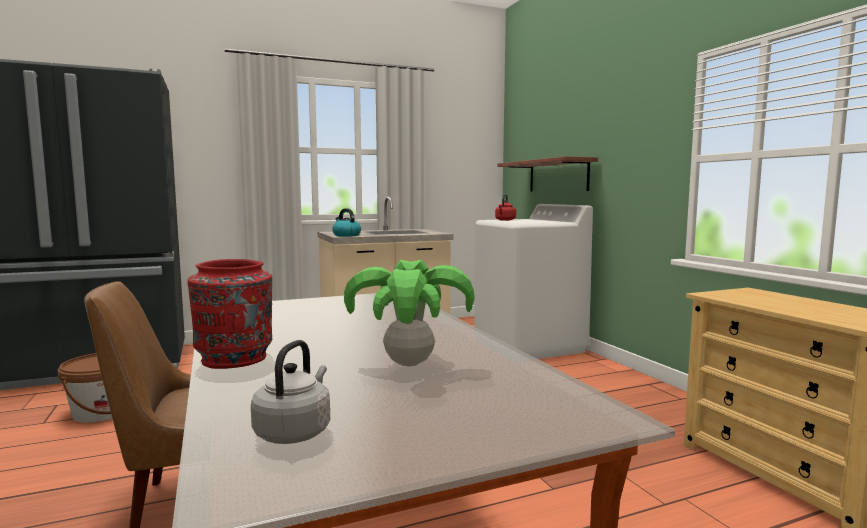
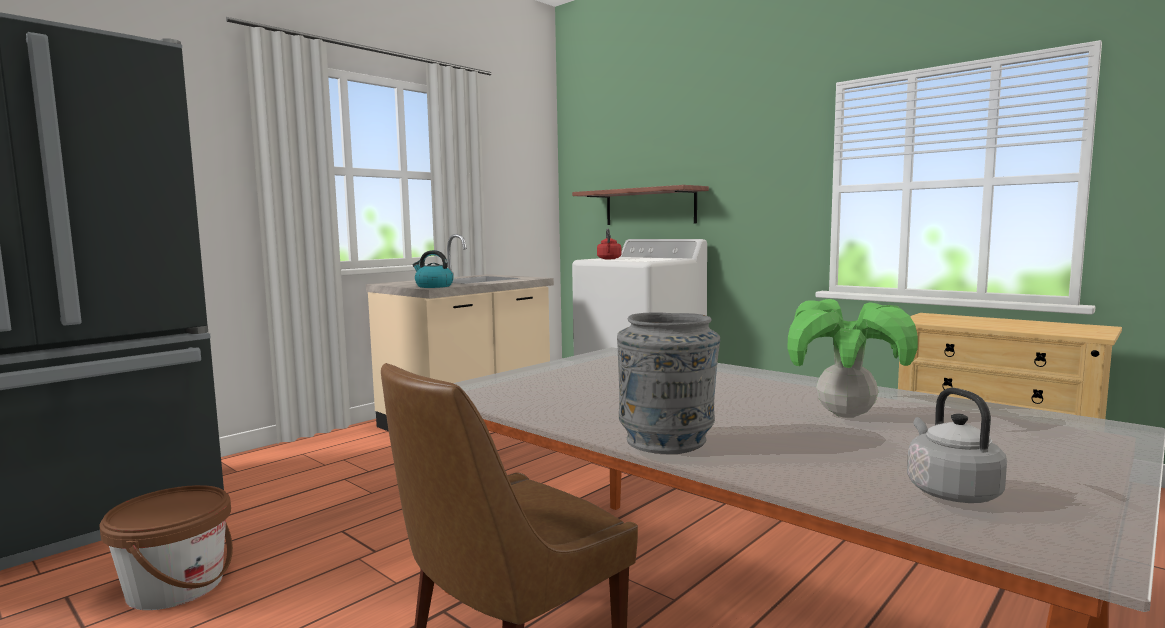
camera: 25 degrees left, 0 degrees up
red vase [187,259,272,369] -> grey vase [617,312,720,454]

